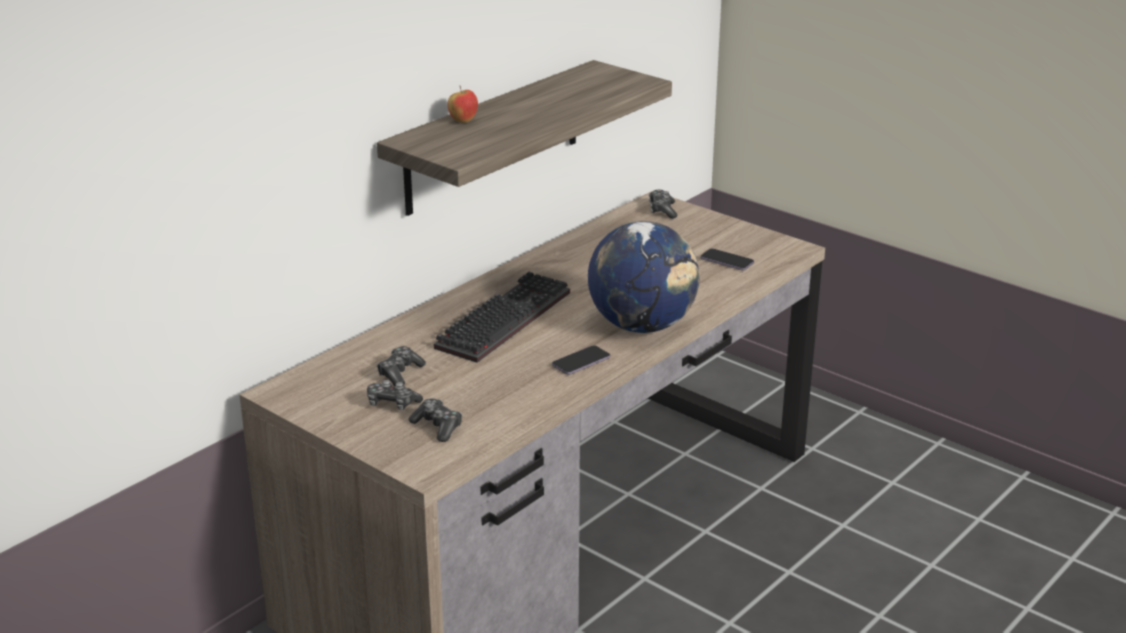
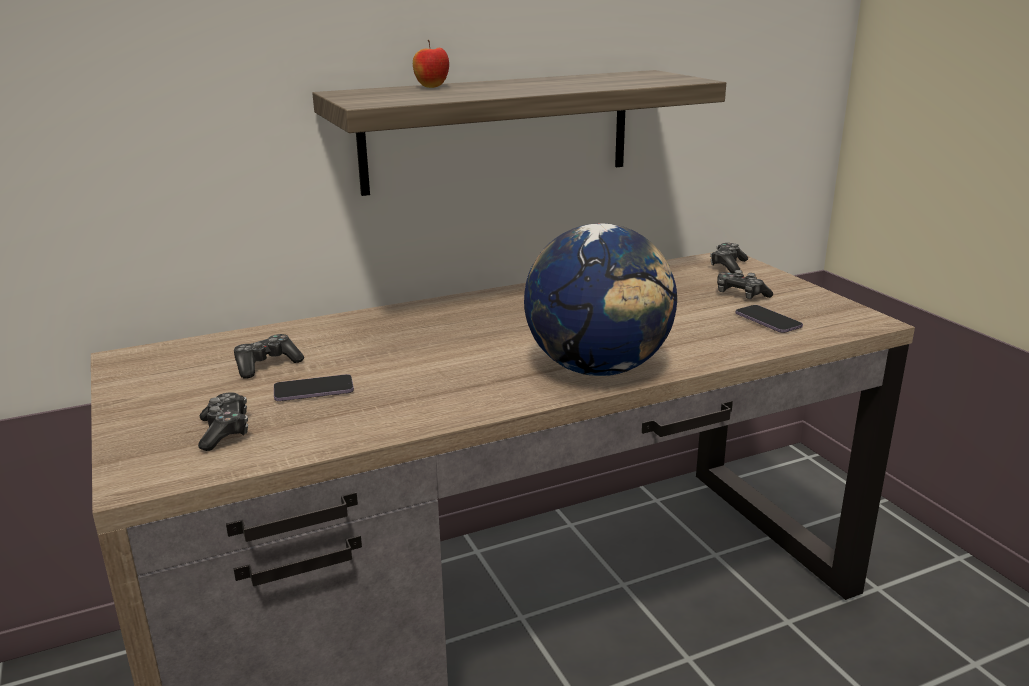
camera: 25 degrees right, 5 degrees down
game controller [367,380,423,410] -> game controller moved to [717,270,773,299]
keyboard [434,271,570,363] -> none
phone [552,345,610,375] -> phone moved to [274,374,354,401]

